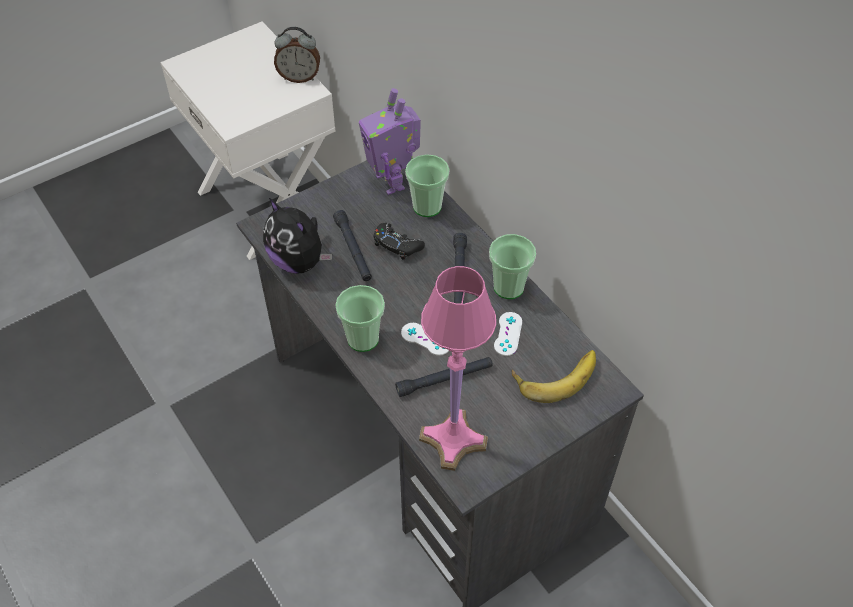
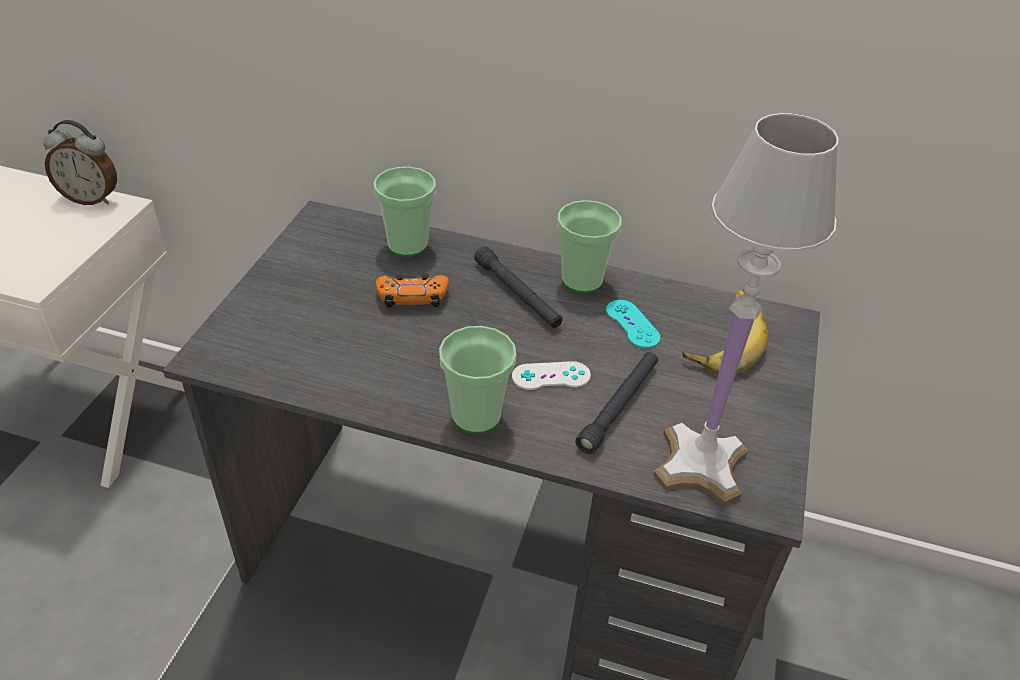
camera: 40 degrees left, 10 degrees down
plush toy [263,198,332,274] -> none
alarm clock [274,27,320,83] -> alarm clock turned 45 degrees clockwise [43,120,117,205]
black flashlight [333,210,372,281] -> none
toy robot [359,88,421,195] -> none
black game controller [373,223,425,260] -> orange game controller [376,273,449,308]
pink table lamp [419,266,496,471] -> white table lamp [653,113,838,506]
white game controller [494,312,522,356] -> turquoise game controller [606,300,661,348]

